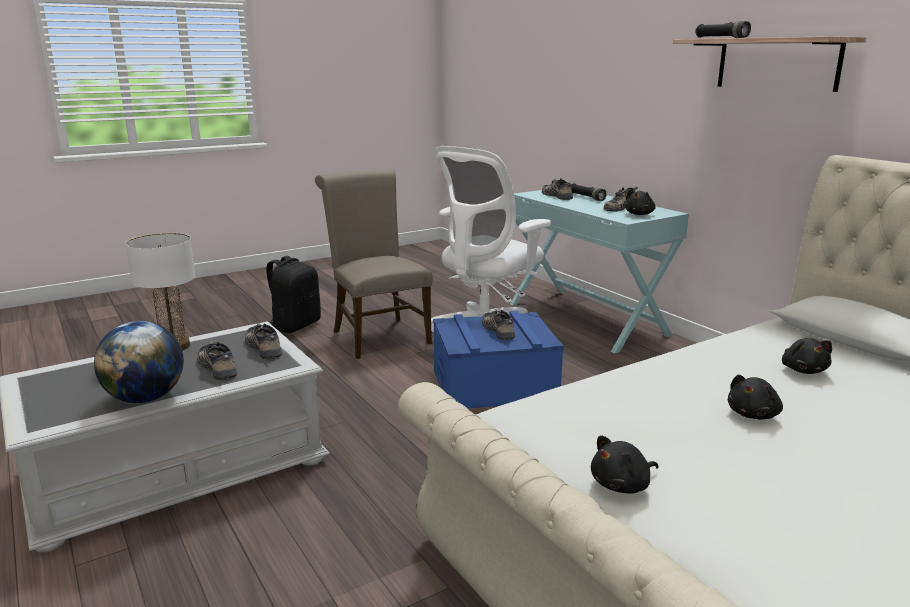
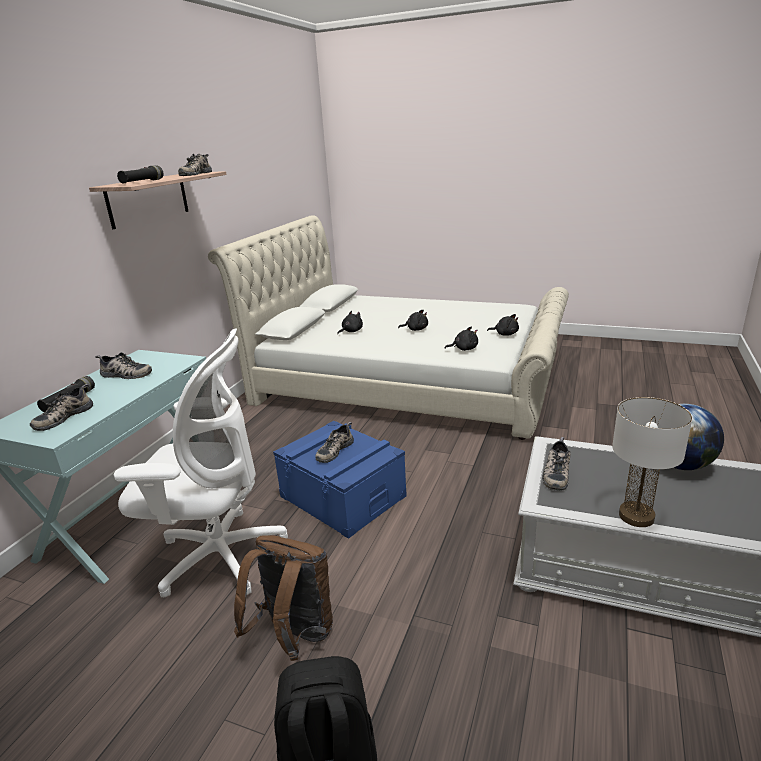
camera: 125 degrees left, 5 degrees up
shoe [197,341,237,381] -> shoe moved to [178,153,212,176]
beige chair [315,169,433,359] -> brown backpack [234,535,333,661]
black plush toy [625,189,656,215] -> black plush toy moved to [445,327,478,351]

